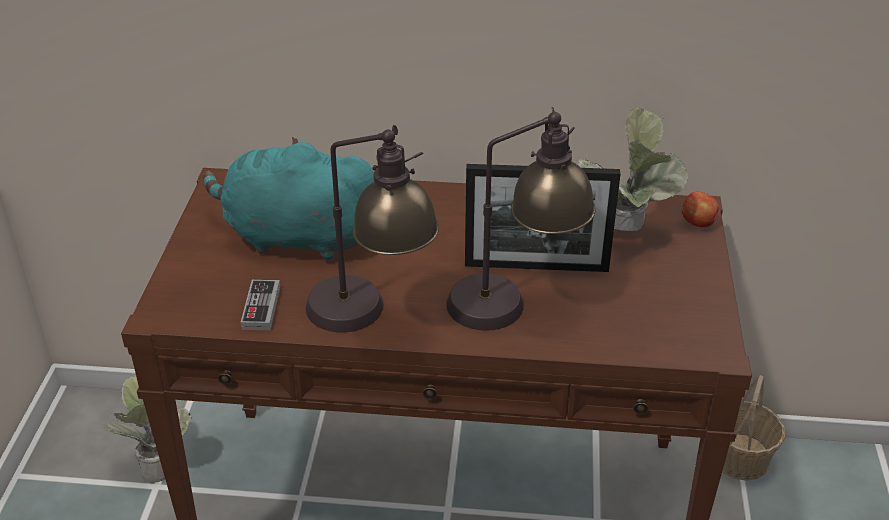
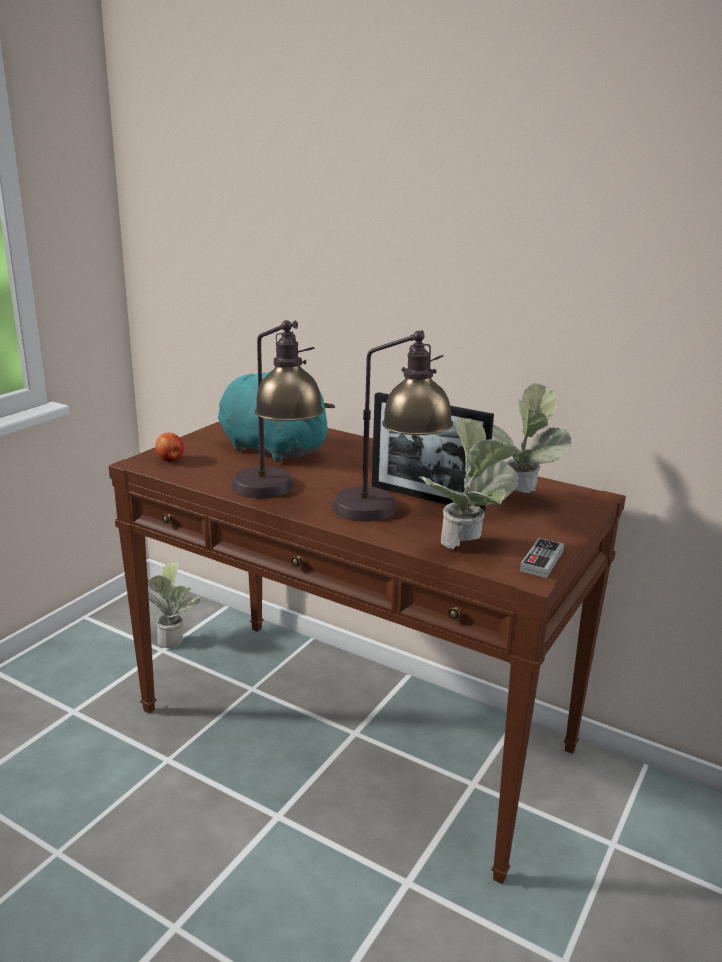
camera: 25 degrees right, 15 degrees down
game controller [241,280,280,330] -> game controller moved to [520,538,564,578]
apple [682,191,719,227] -> apple moved to [155,433,184,462]
basket [722,375,785,481] -> none
none -> potted plant [419,417,519,549]

